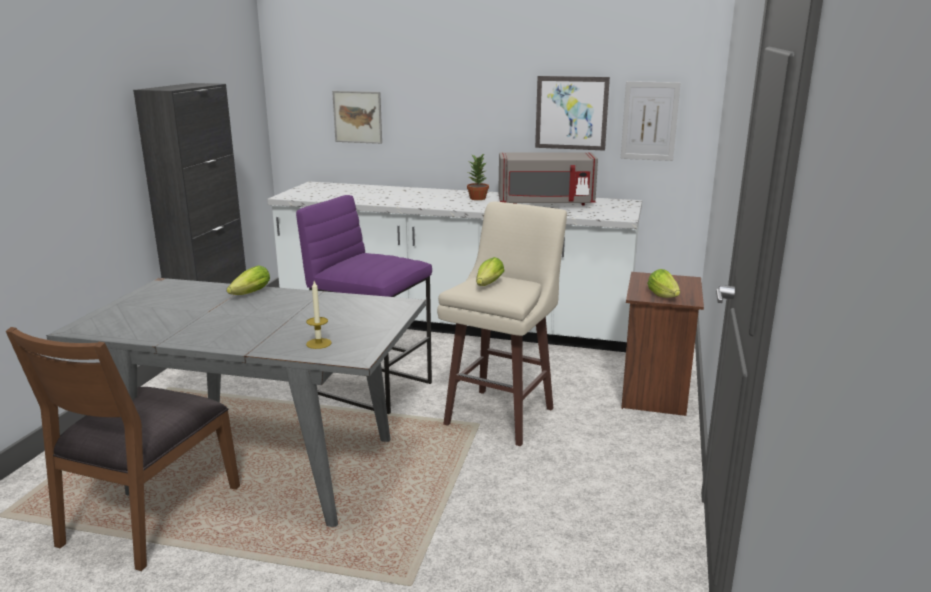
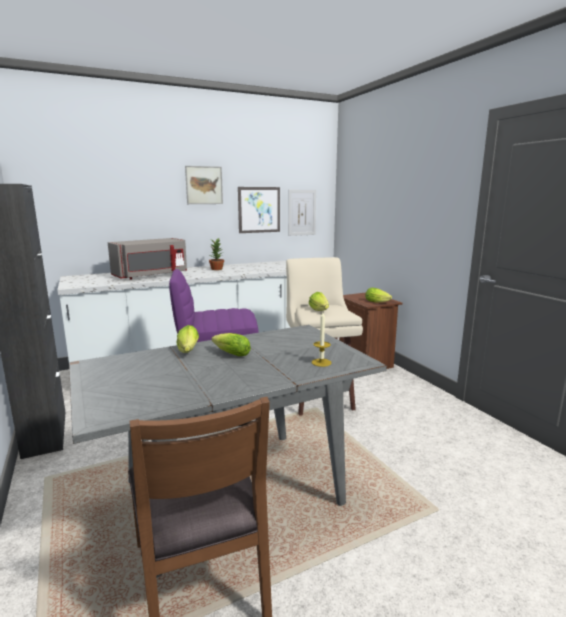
camera: 40 degrees left, 5 degrees down
picture [332,91,382,144] -> picture moved to [185,166,223,204]
grey microwave [498,152,598,205] -> grey microwave moved to [108,238,187,280]
none -> lettuce [212,333,251,356]

